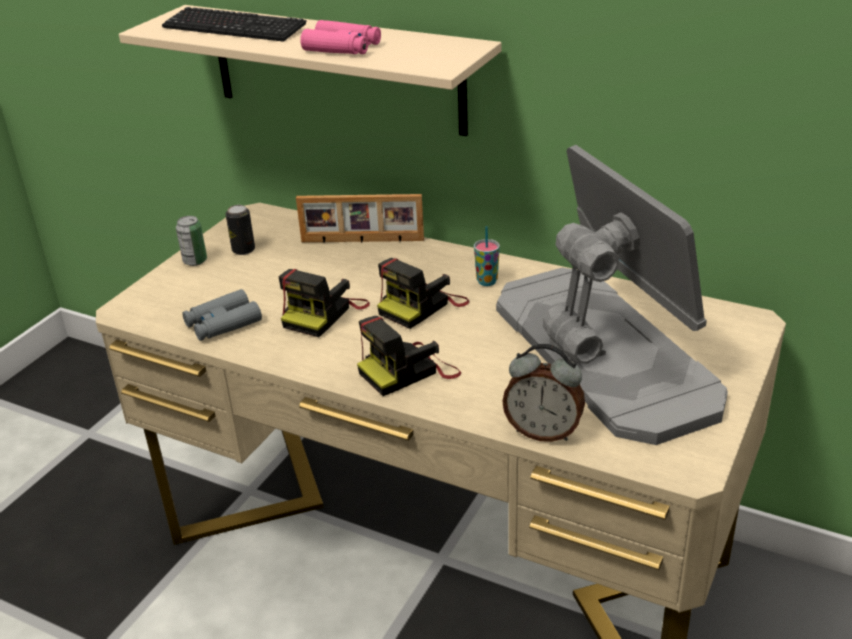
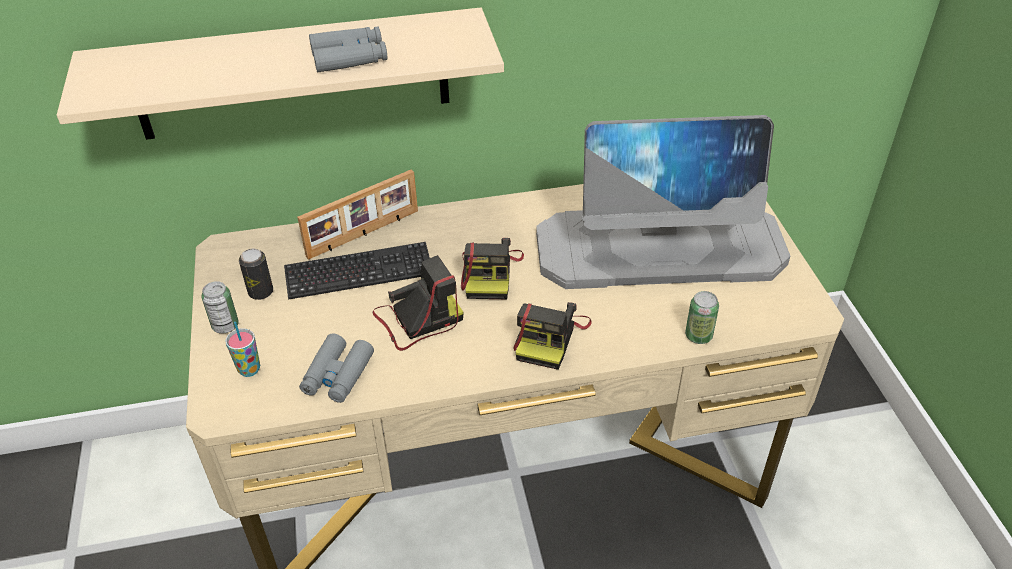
camera: 40 degrees left, 10 degrees up
keyboard [162,7,307,42] -> keyboard moved to [284,242,430,300]
camera [279,269,370,337] -> camera turned 105 degrees counterclockwise [372,255,464,351]
pink binoculars [300,20,381,54] -> grey binoculars [309,27,387,72]
cup [474,226,500,286] -> cup moved to [225,322,260,377]
monitor [496,145,728,445] -> monitor turned 150 degrees clockwise [536,115,790,289]
alarm clock [502,344,585,442] -> can [685,291,719,344]

